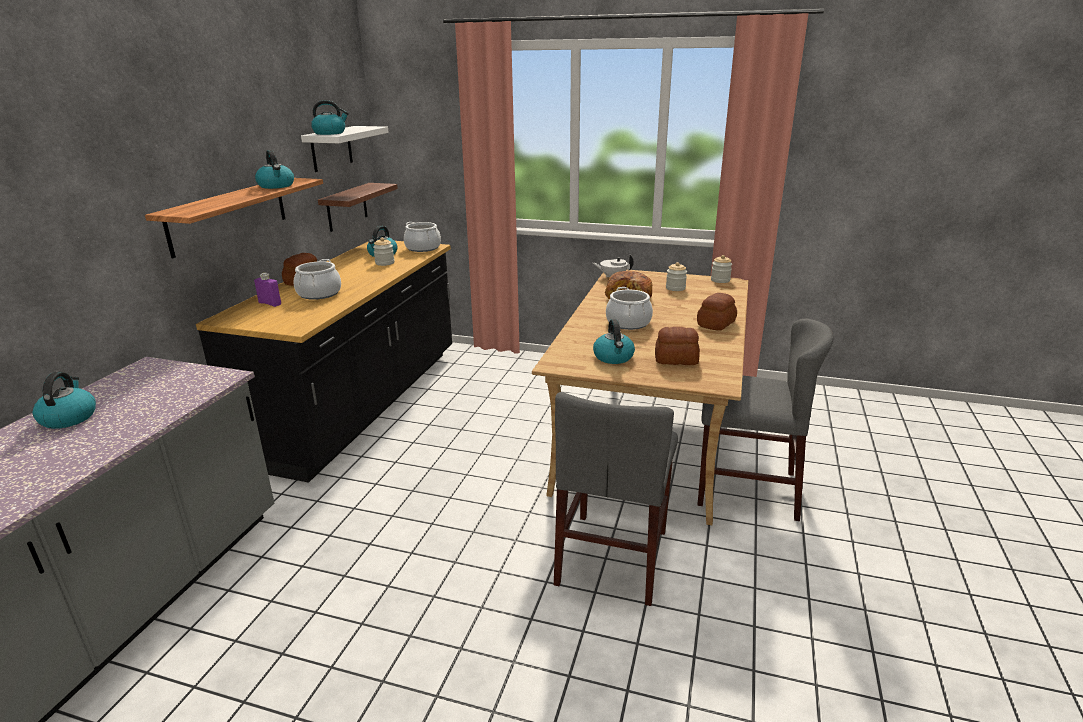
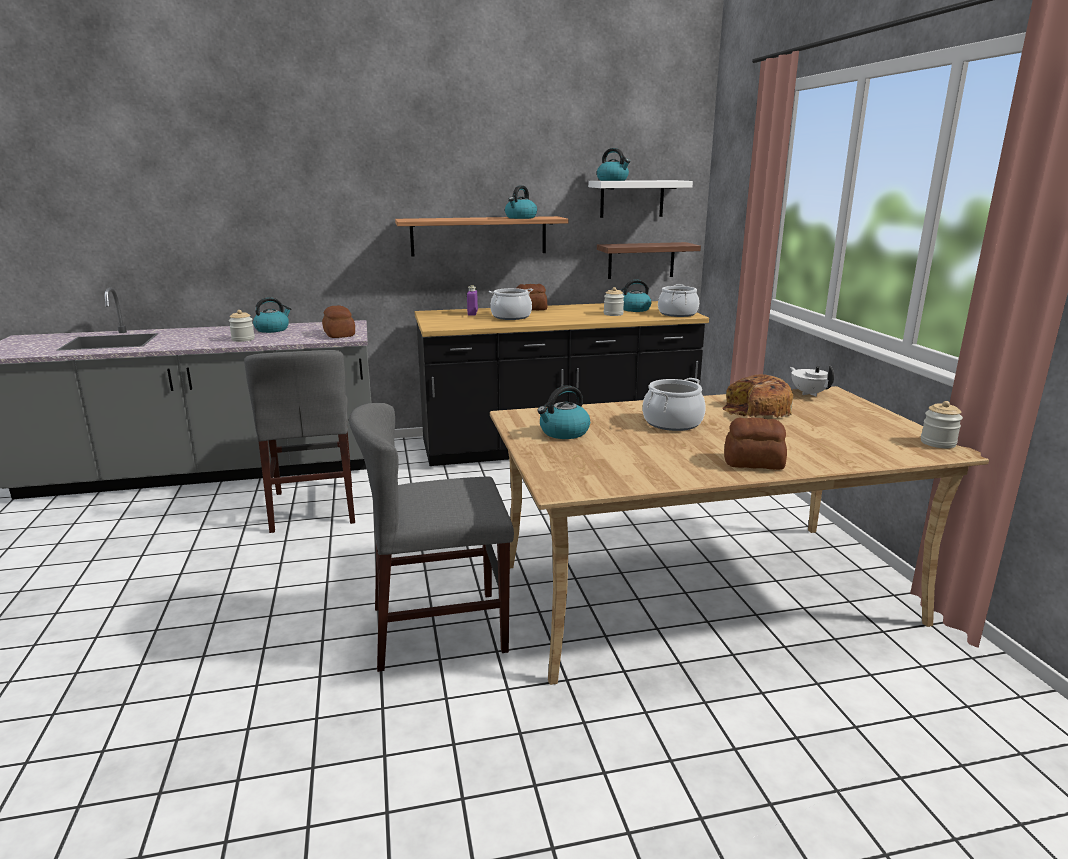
camera: 60 degrees right, 5 degrees down
bread [655,327,700,365] -> bread moved to [322,305,355,338]
jar [666,262,687,291] -> jar moved to [229,310,255,342]
grey chair [697,319,834,521] -> grey chair moved to [244,350,355,533]

